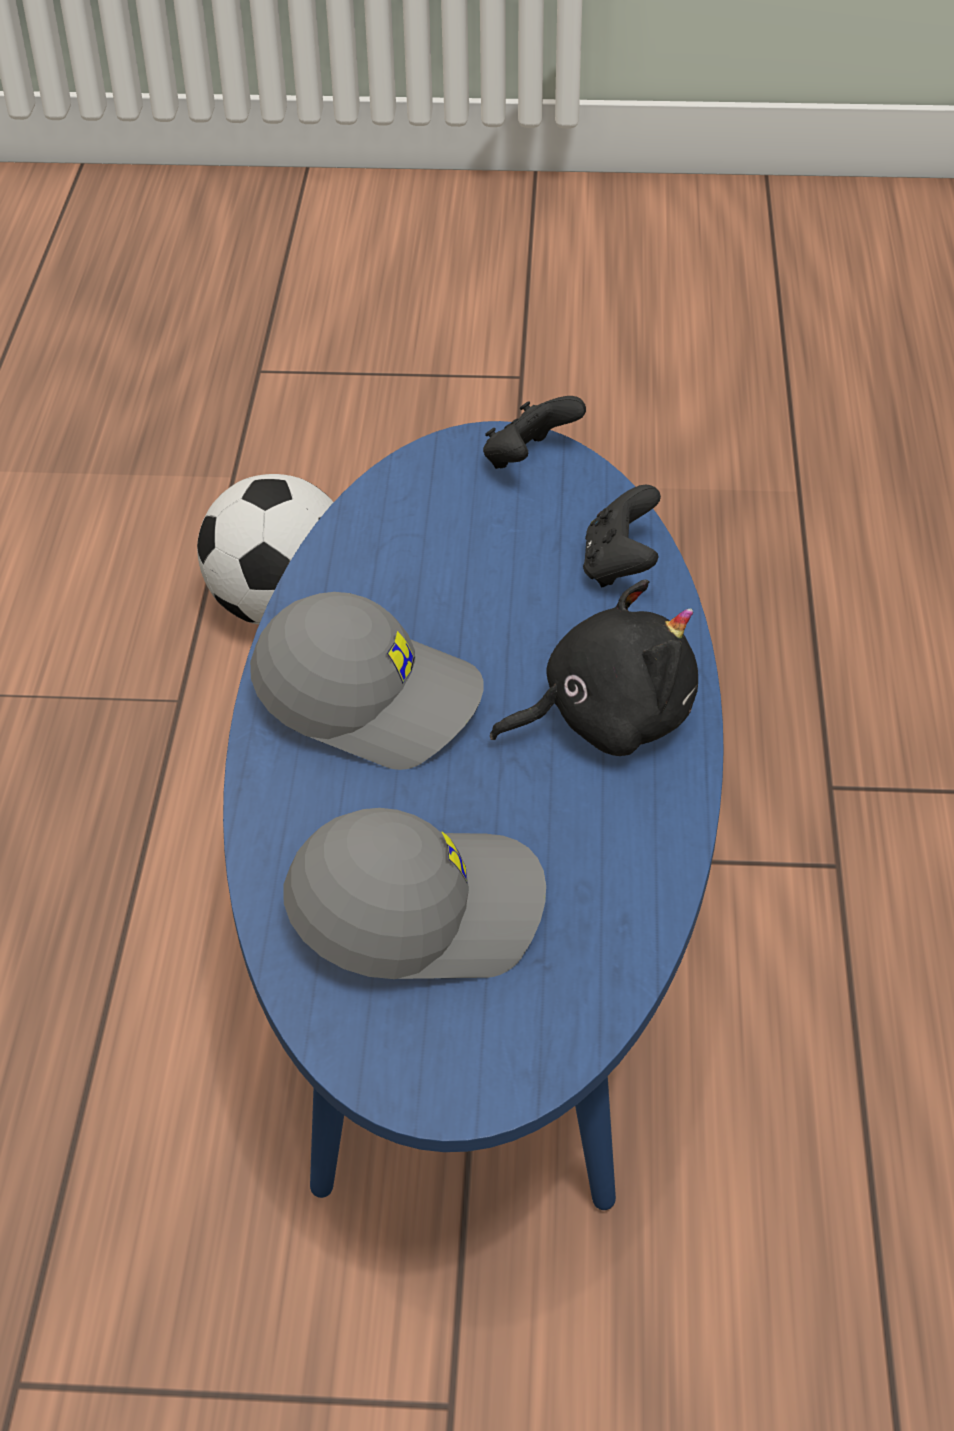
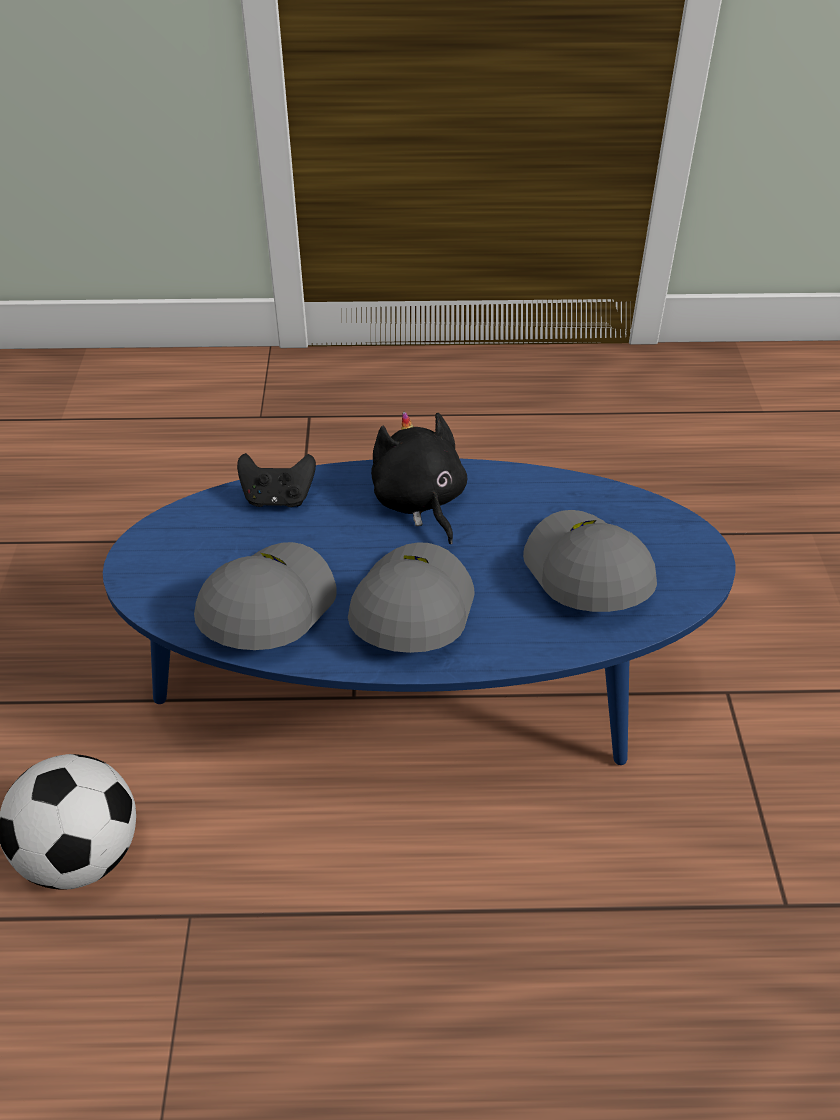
camera: 95 degrees left, 0 degrees up
black game controller [483,396,586,469] -> none
none -> grey cap [194,542,337,650]

